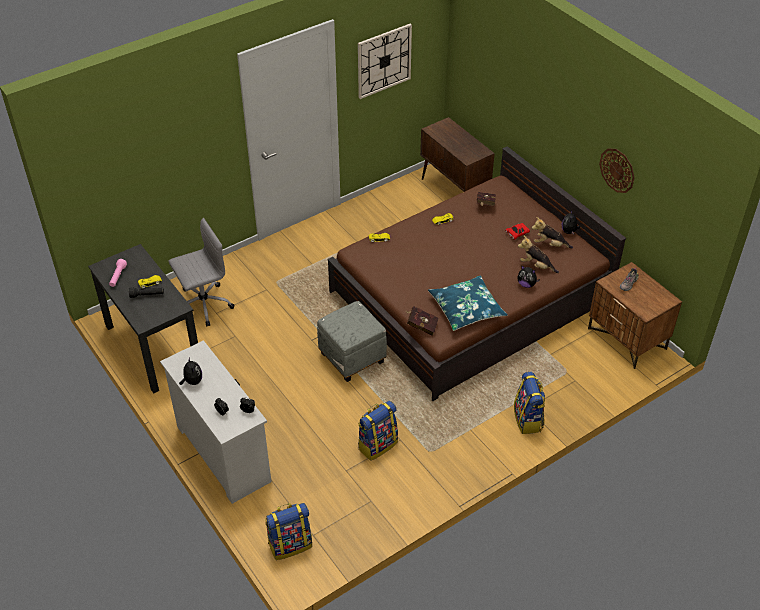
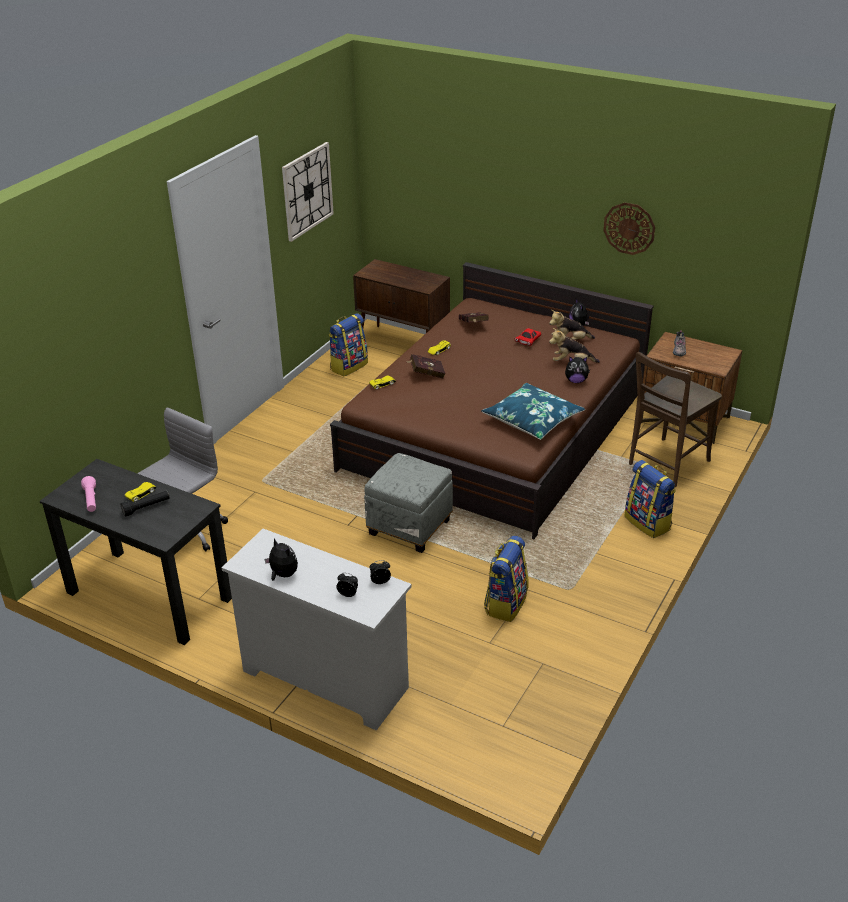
camera: 25 degrees left, 10 degrees down
backpack [265,503,312,560] -> backpack moved to [329,313,368,376]
red book [405,306,439,335] -> red book moved to [405,354,446,378]
none -> brown chair [629,352,722,487]

